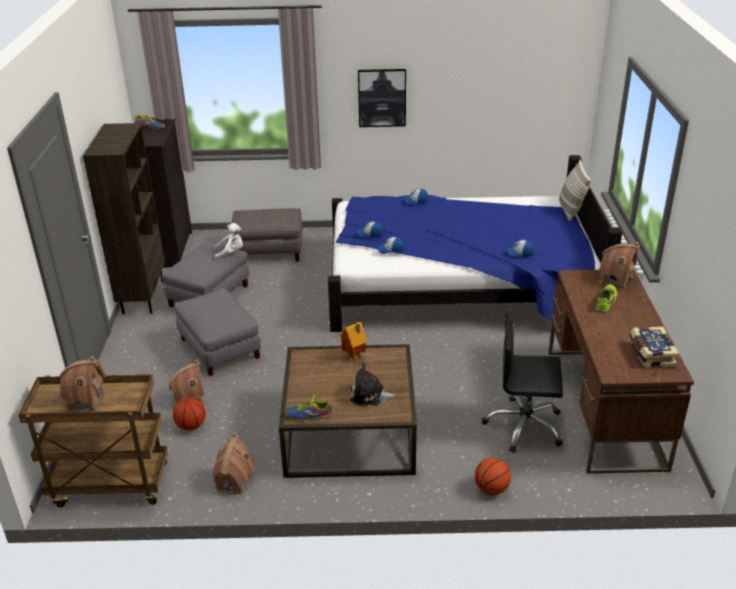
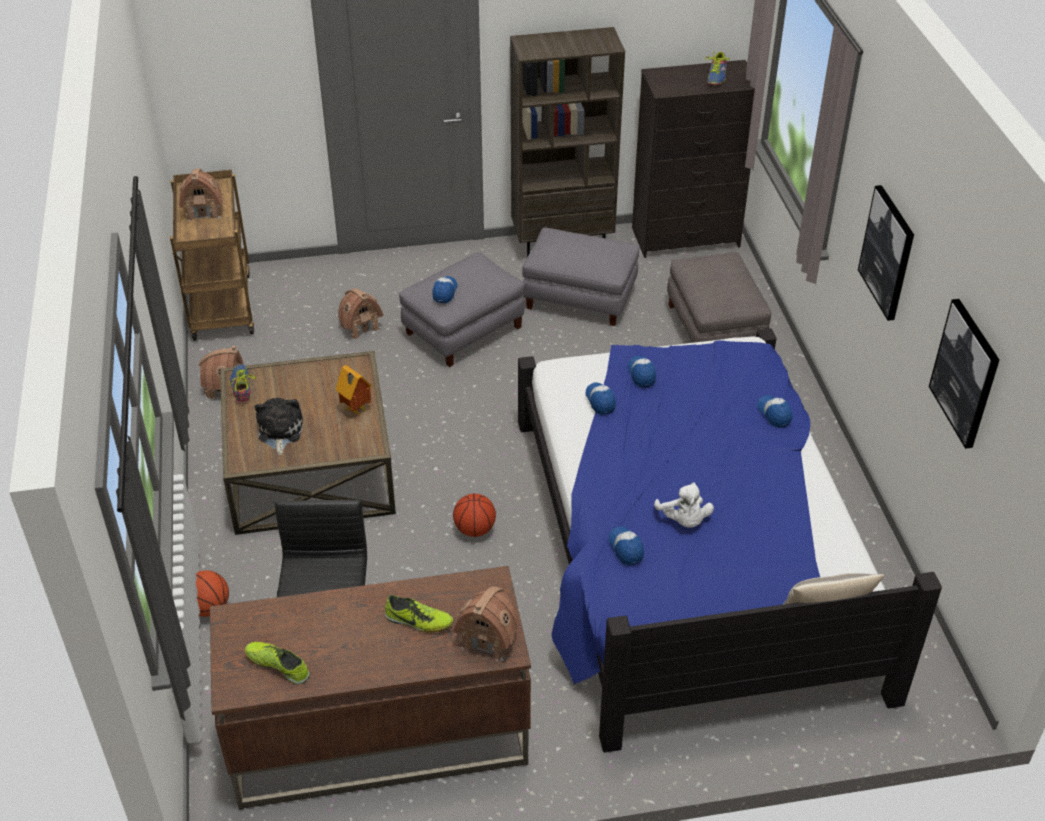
camera: 80 degrees right, 10 degrees up
basketball [173,397,206,430] -> basketball moved to [453,493,496,537]
white plush toy [214,223,243,260] -> white plush toy moved to [654,482,714,528]
book [629,327,679,368] -> shoe [245,642,310,685]
none -> cap [432,276,457,303]
none -> picture [929,299,999,449]

